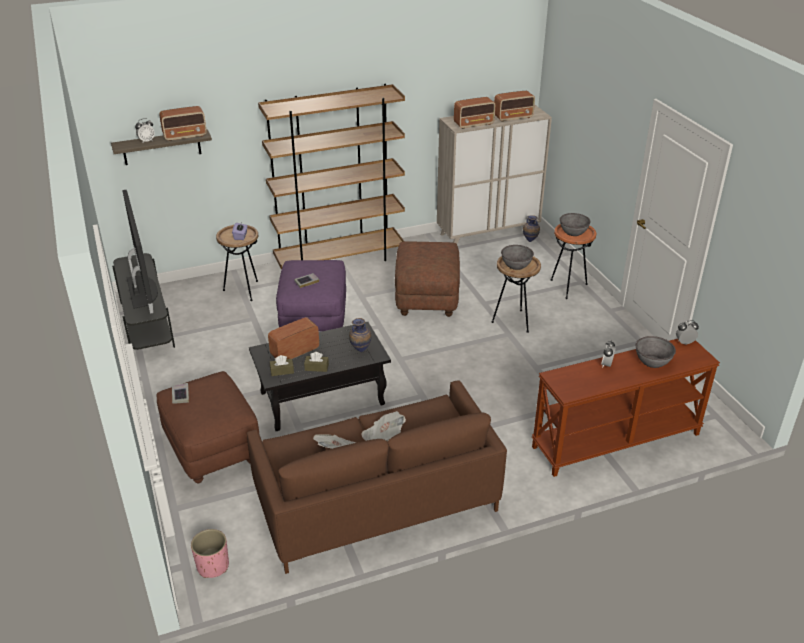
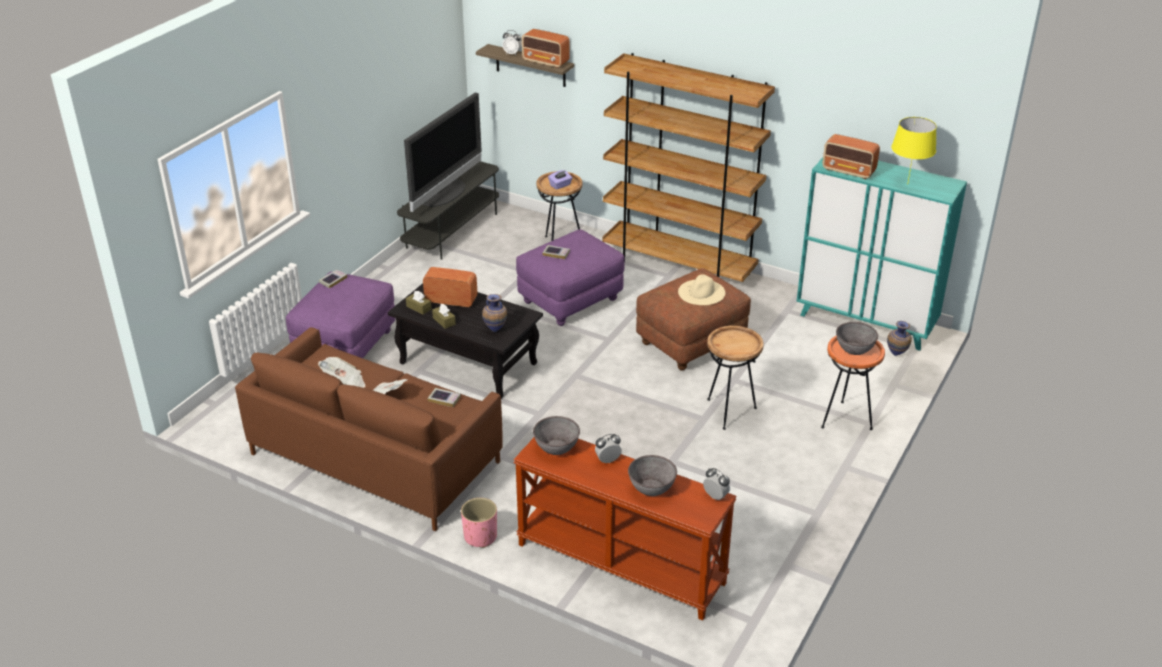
camera: 50 degrees right, 0 degrees up
brown ottoman [157,371,259,483] -> purple ottoman [286,271,396,358]
pink planter [191,529,229,578] -> pink planter moved to [461,498,497,548]
beige cabinet [437,105,552,244] -> turquoise cabinet [797,157,967,351]
radio [494,91,535,122] -> yellow table lamp [891,117,937,182]
grey bowl [501,245,534,270] -> grey bowl moved to [533,416,580,455]
none -> book [427,388,461,407]
none -> beige hat [678,274,725,305]

